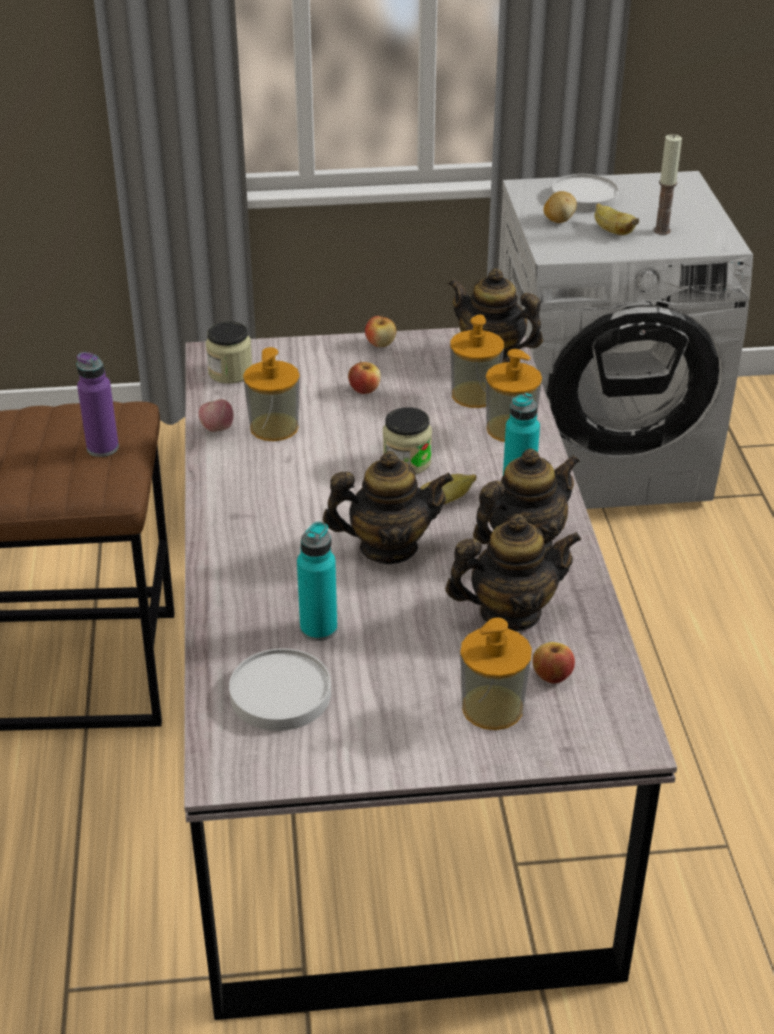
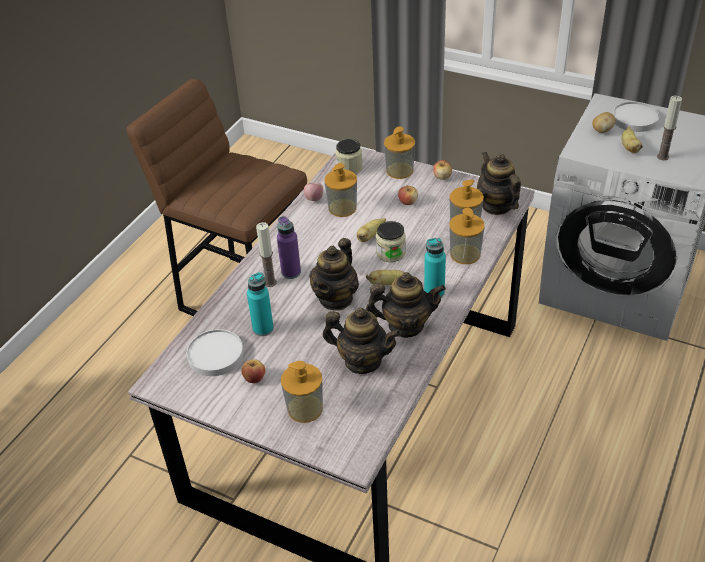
camera: 35 degrees right, 5 degrees up
purple bottle [77,352,119,457] -> purple bottle moved to [277,216,301,279]
teapot [323,451,453,564] -> teapot turned 90 degrees clockwise [309,238,359,311]
apple [532,642,575,684] -> apple moved to [241,359,265,383]
none -> candle [256,222,277,287]
none -> banana [357,218,386,242]
none -> soap dispenser [384,127,415,179]

